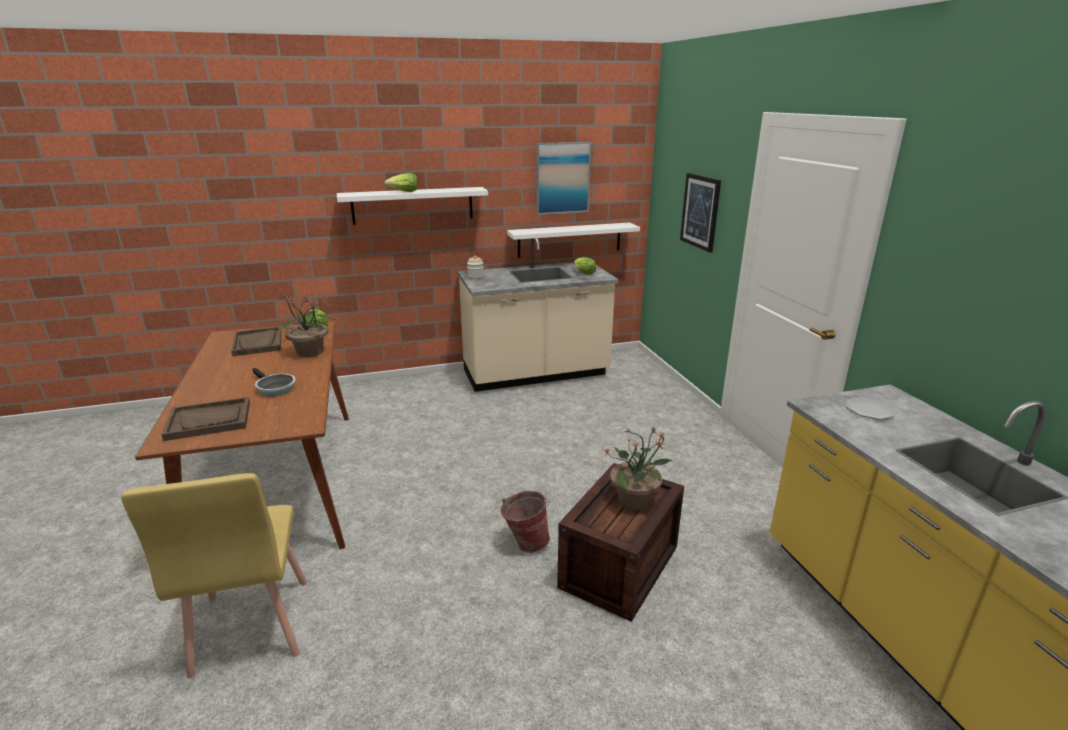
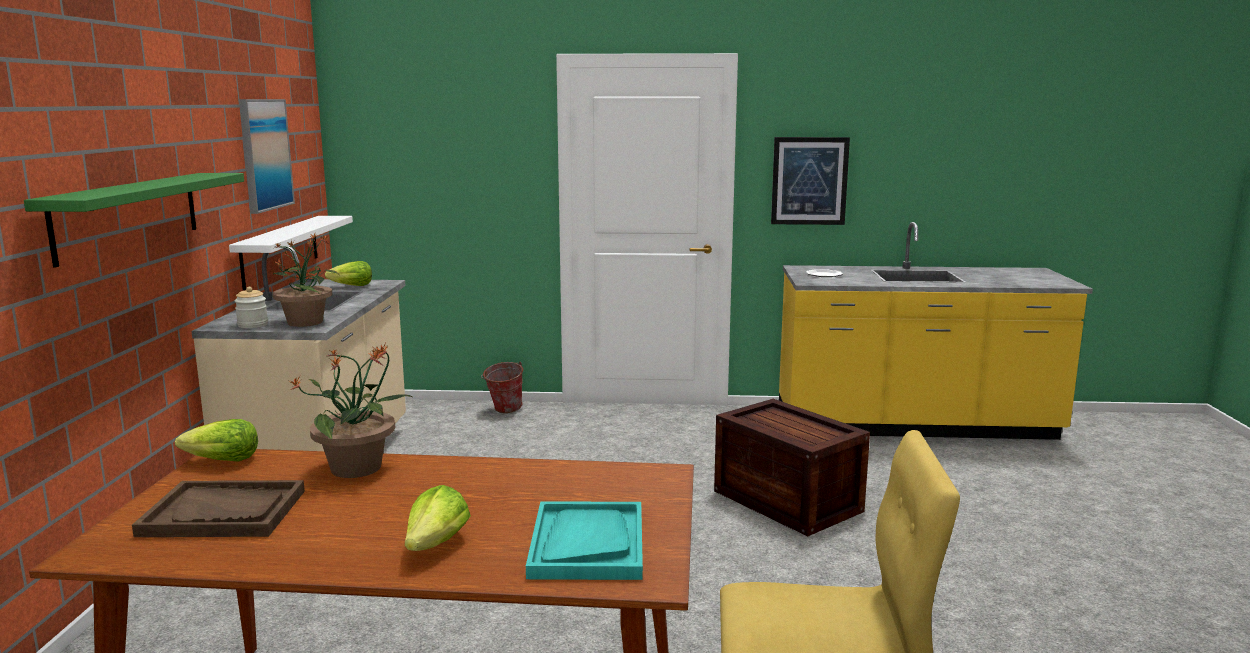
camera: 70 degrees left, 10 degrees down
brown tray [161,397,250,441] -> turquoise tray [526,501,643,580]
frying pan [252,368,296,396] -> none
white shelf [337,187,488,225] -> green shelf [24,173,244,268]
lettuce [384,173,418,192] -> lettuce moved to [405,485,471,551]
bucket [501,491,550,553] -> bucket moved to [481,362,523,413]
potted plant [604,427,673,510] -> potted plant moved to [273,233,339,327]
picture [680,173,721,252] -> picture moved to [771,137,850,225]

